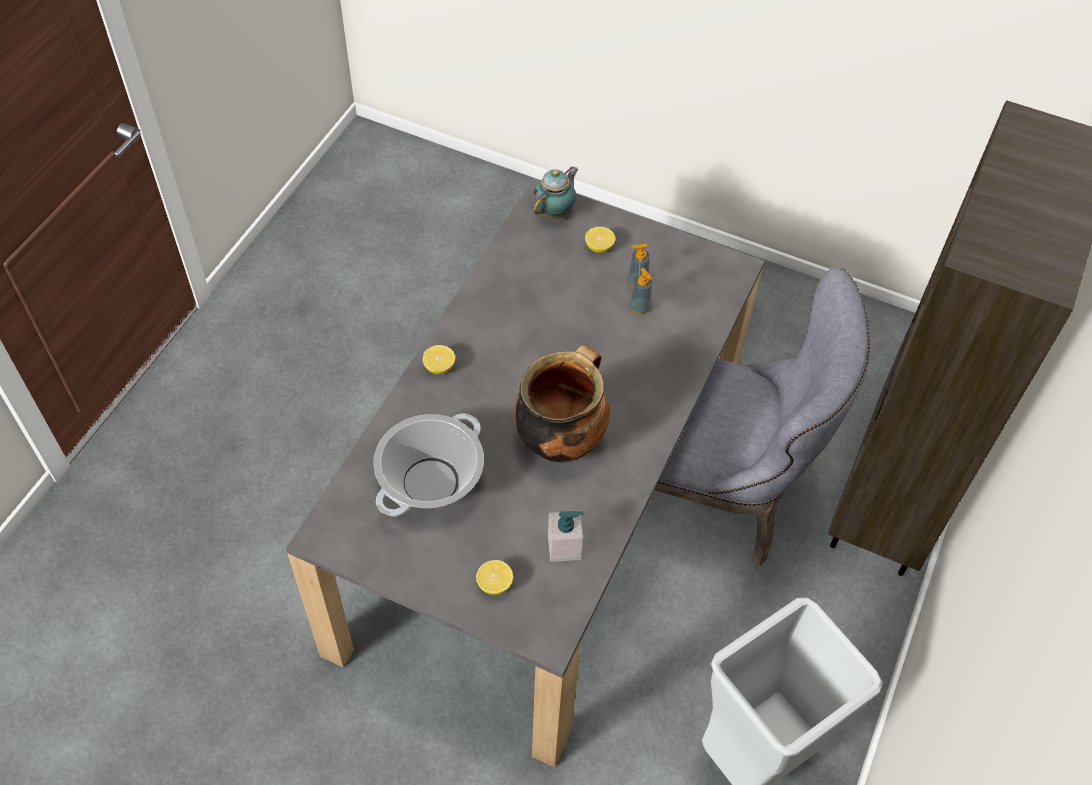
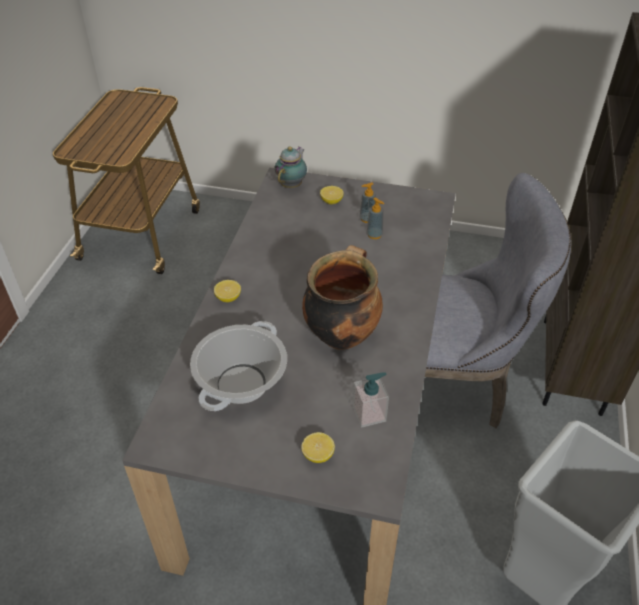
camera: 10 degrees left, 10 degrees down
none -> cart [53,87,200,274]

